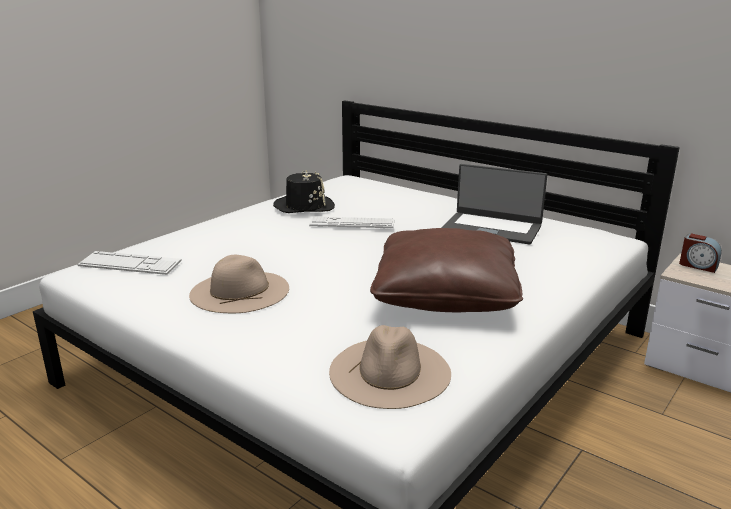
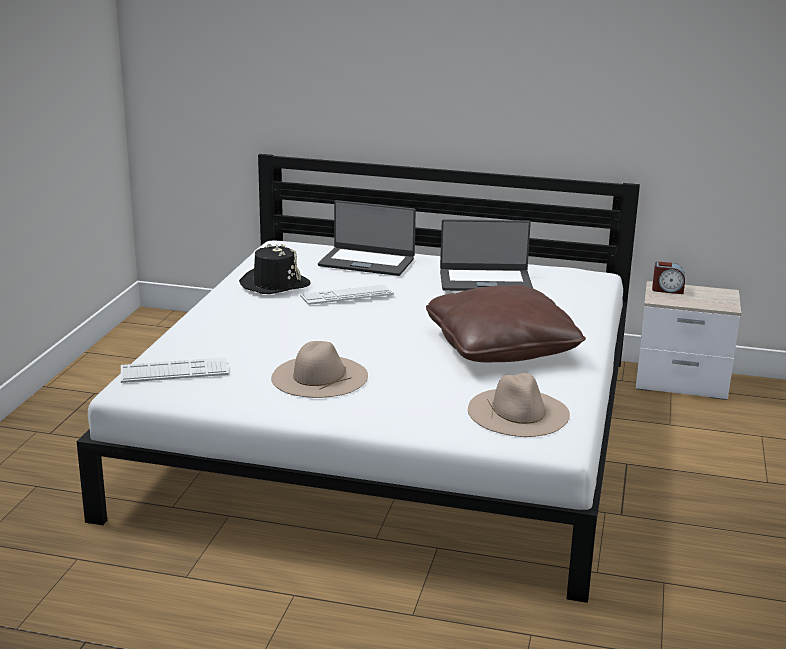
camera: 25 degrees left, 0 degrees up
none -> laptop [318,200,416,276]

